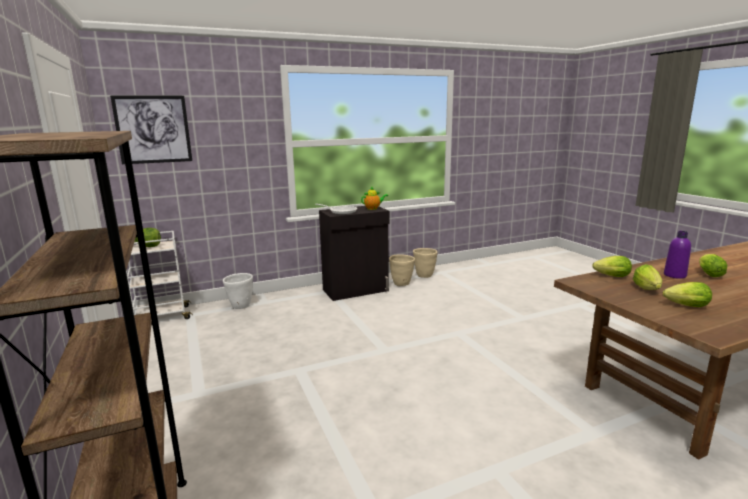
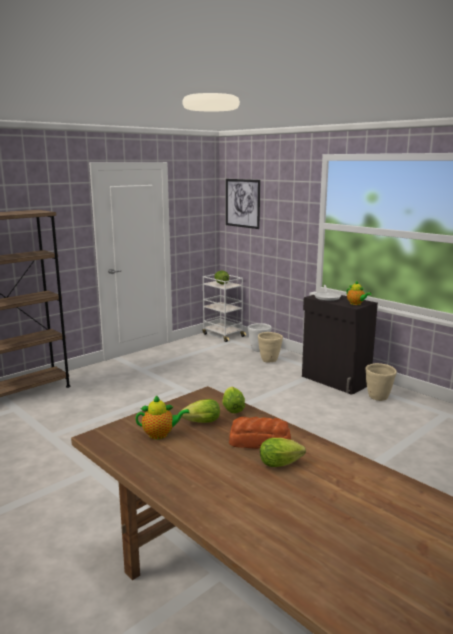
camera: 70 degrees right, 0 degrees up
beige planter [413,248,437,278] -> beige planter moved to [258,332,283,362]
lettuce [663,282,712,307] -> teapot [135,395,190,439]
purple bottle [664,231,691,279] -> bread [229,417,291,449]

